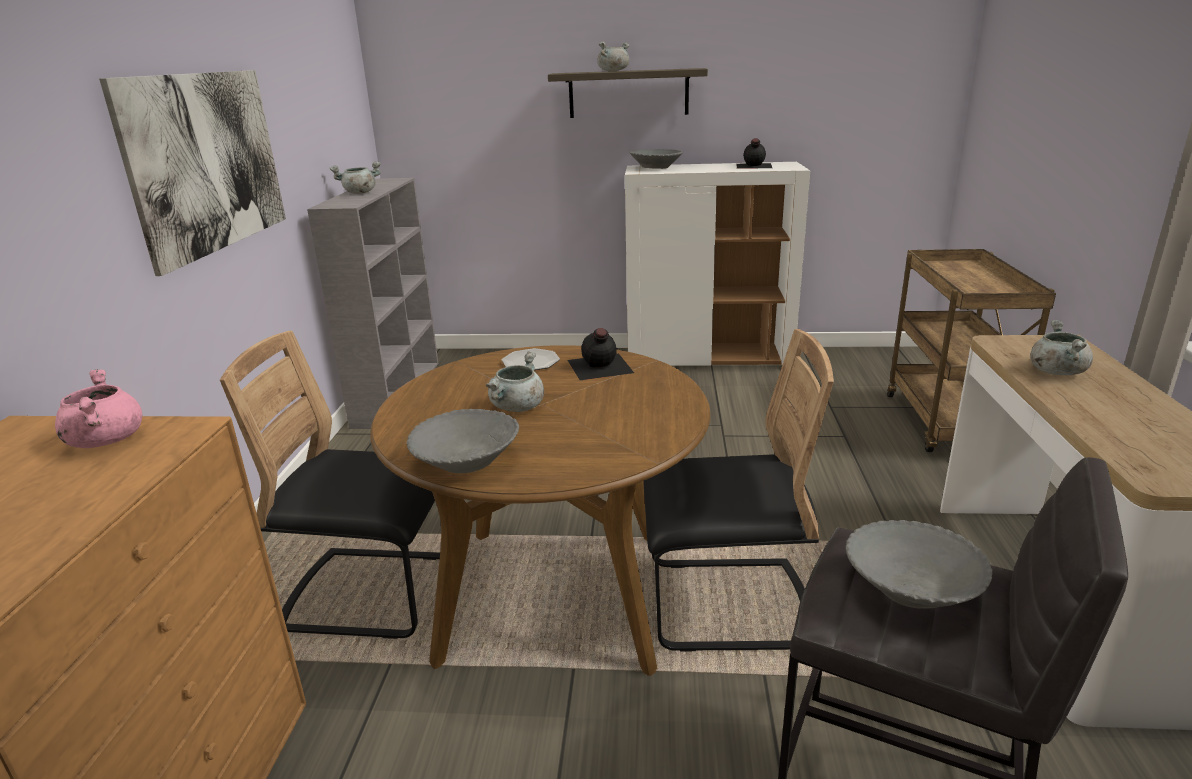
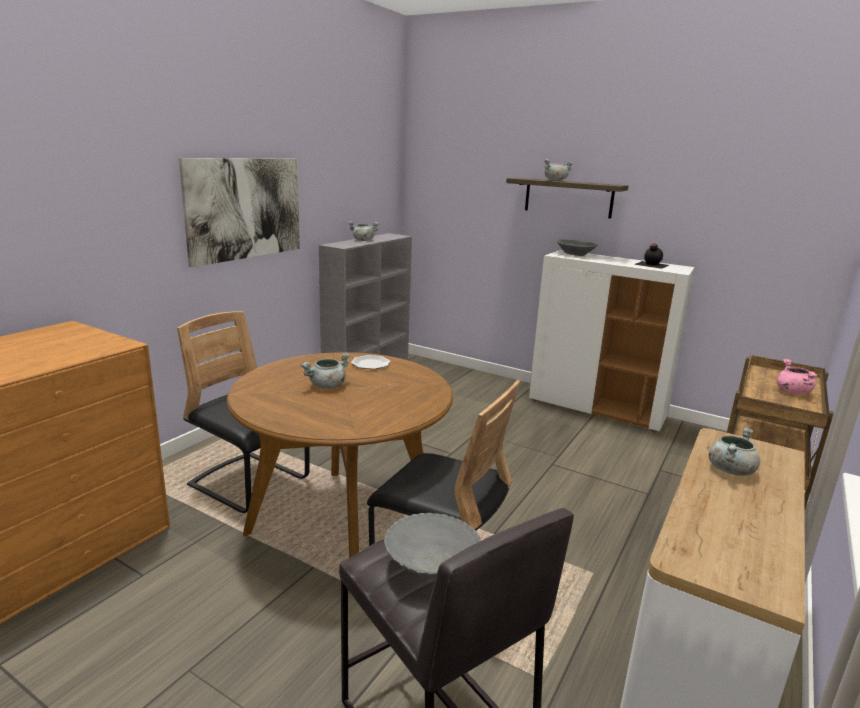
camera: 25 degrees right, 5 degrees down
pink cooking pot [55,369,142,448] -> pink cooking pot moved to [777,359,818,394]
grey bowl [406,409,519,473] -> none
black bottle [568,328,634,380] -> none

